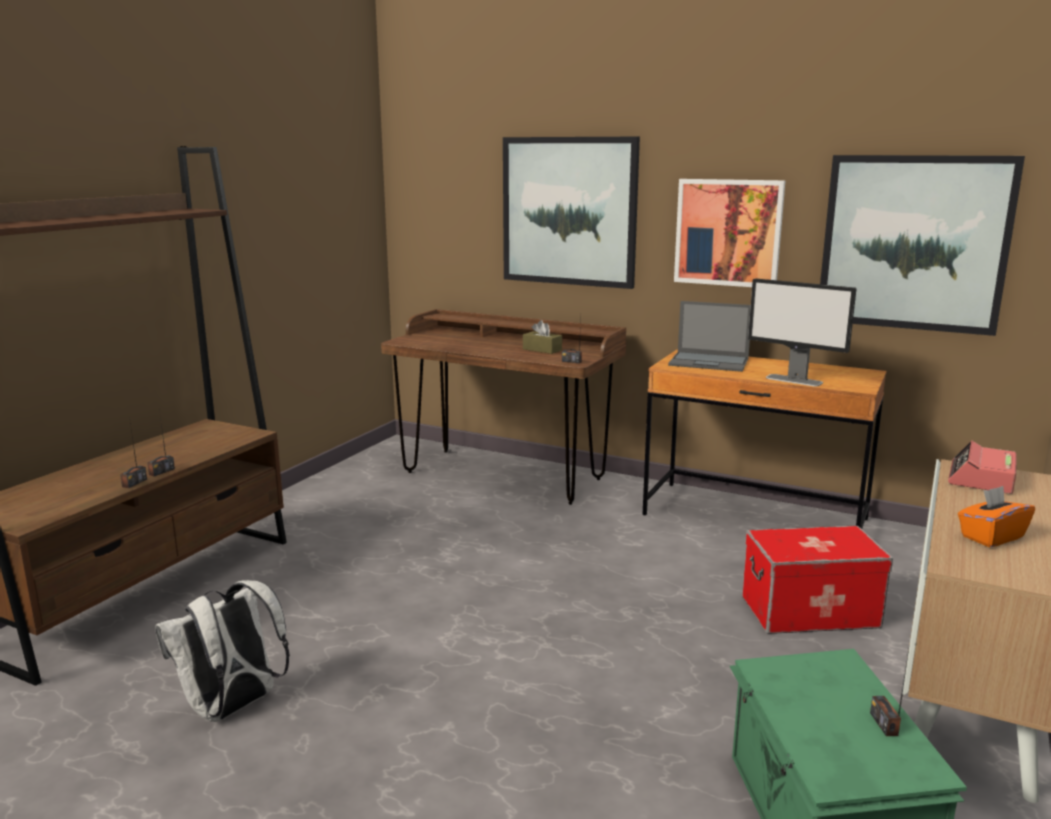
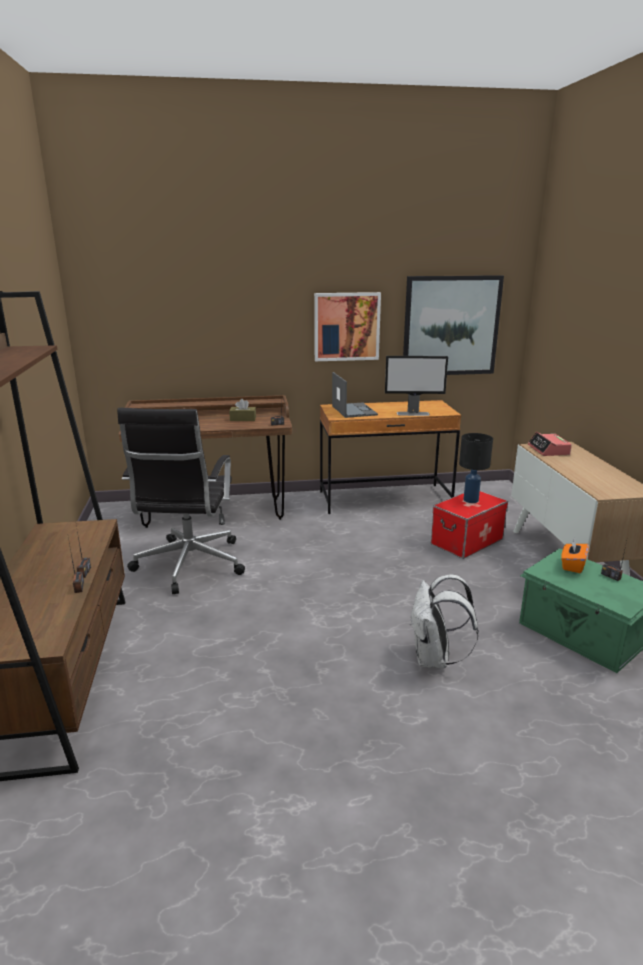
camera: 35 degrees left, 5 degrees up
white backpack [155,580,290,722] -> white backpack moved to [411,575,479,669]
picture [503,137,640,289] -> none
laptop [668,301,751,372] -> laptop turned 90 degrees counterclockwise [332,372,378,418]
orange tissue box [958,486,1035,547] -> orange tissue box moved to [561,537,589,573]
none -> black office chair [117,408,245,594]
none -> black table lamp [459,433,493,503]

